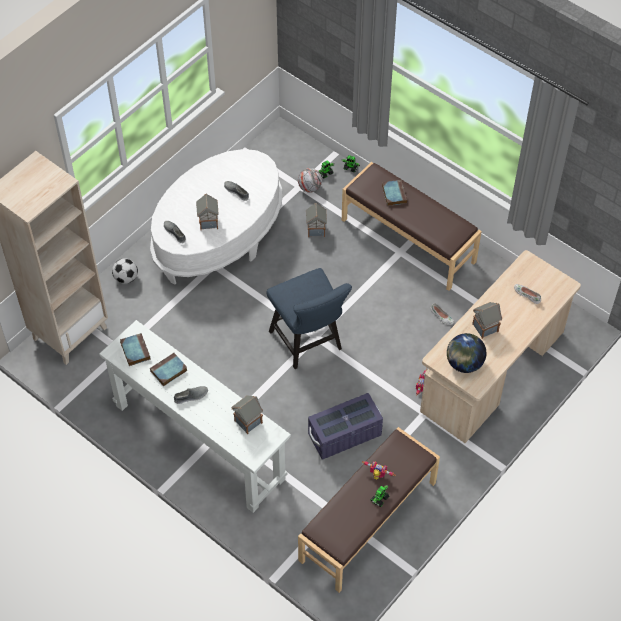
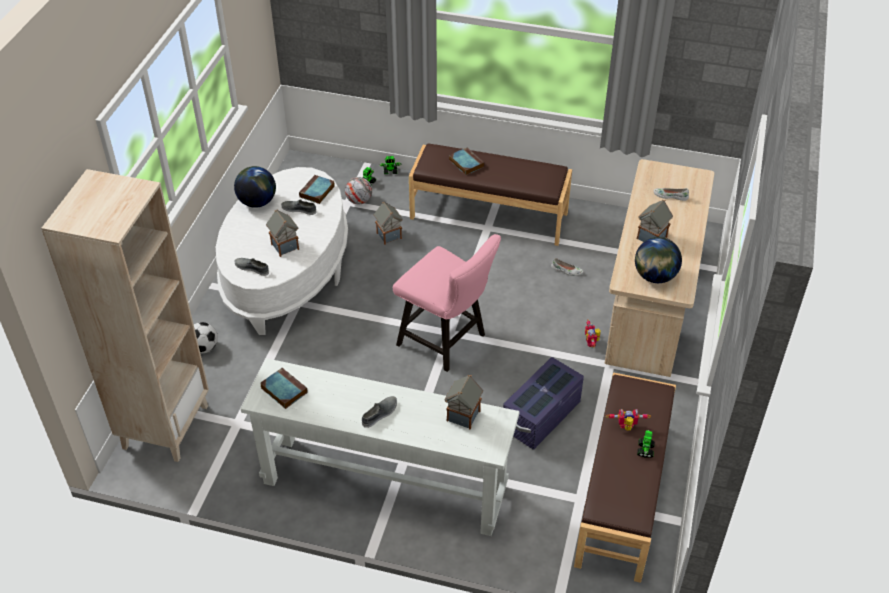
camera: 25 degrees left, 10 degrees down
book [150,353,188,386] -> book moved to [299,175,335,204]
blue chair [266,268,352,369] -> pink chair [393,234,501,372]
none -> globe [234,166,276,208]

